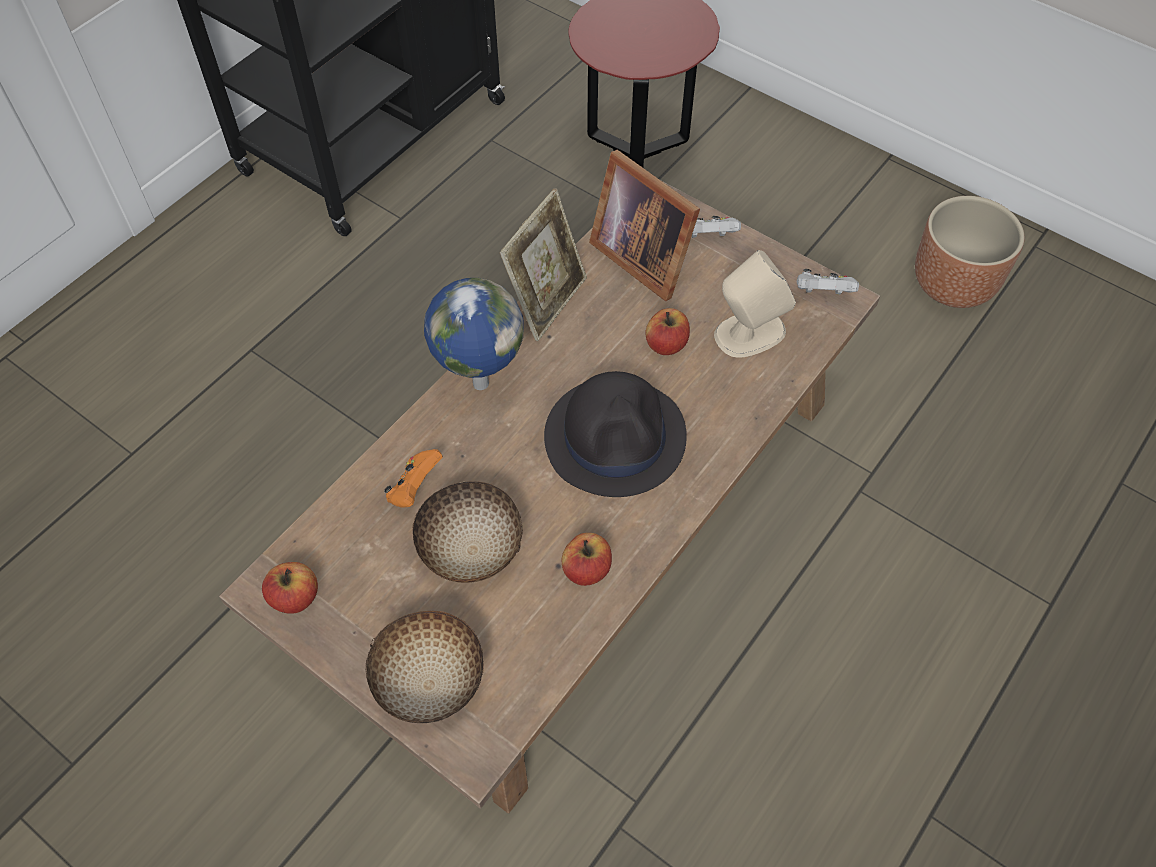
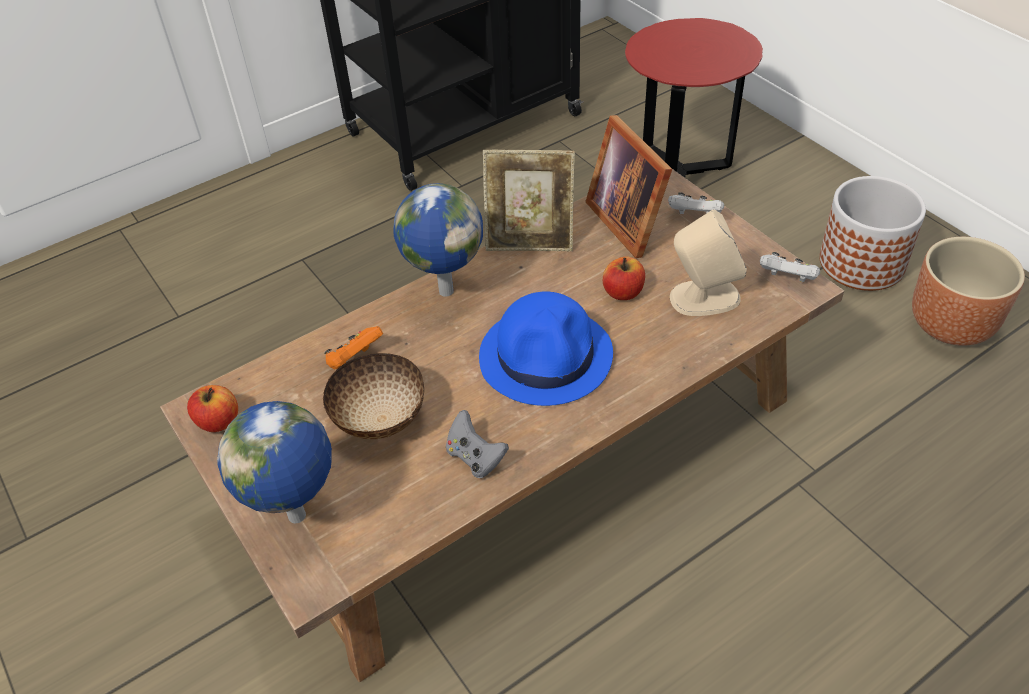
camera: 20 degrees right, 10 degrees down
bowl [366,611,484,723] -> globe [217,401,332,524]
picture frame [500,188,587,341] -> picture frame turned 45 degrees clockwise [483,150,575,251]
black hat [544,371,687,497] -> blue hat [479,292,613,406]
apple [561,533,612,586] -> grey game controller [446,410,509,478]
none -> planter [819,176,926,291]

